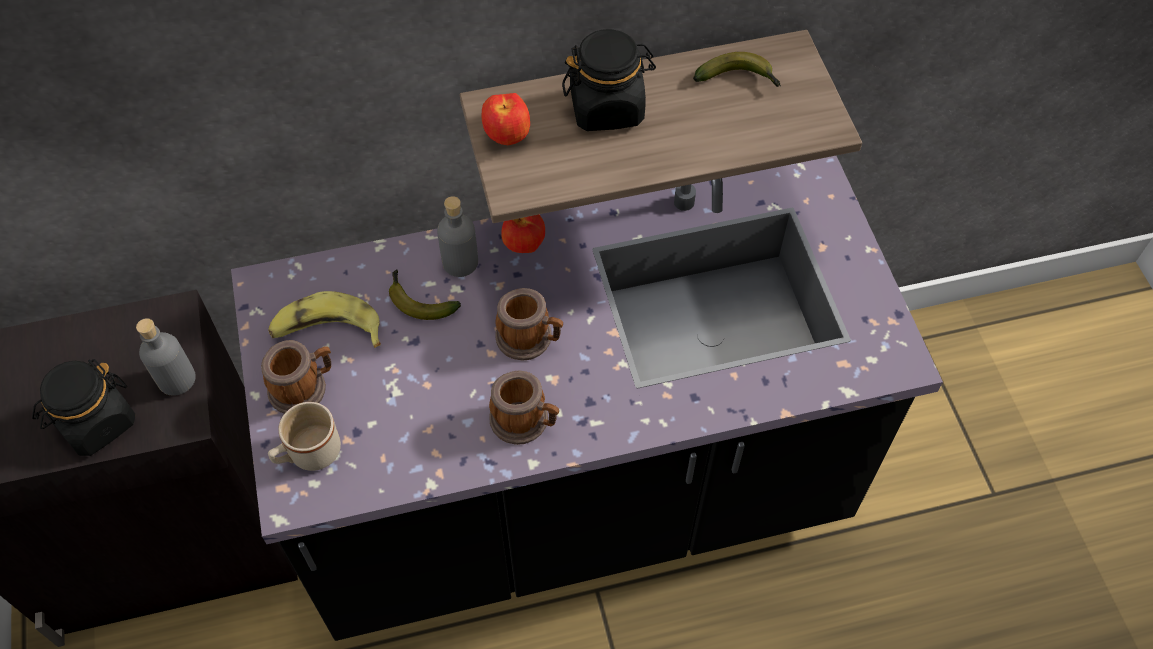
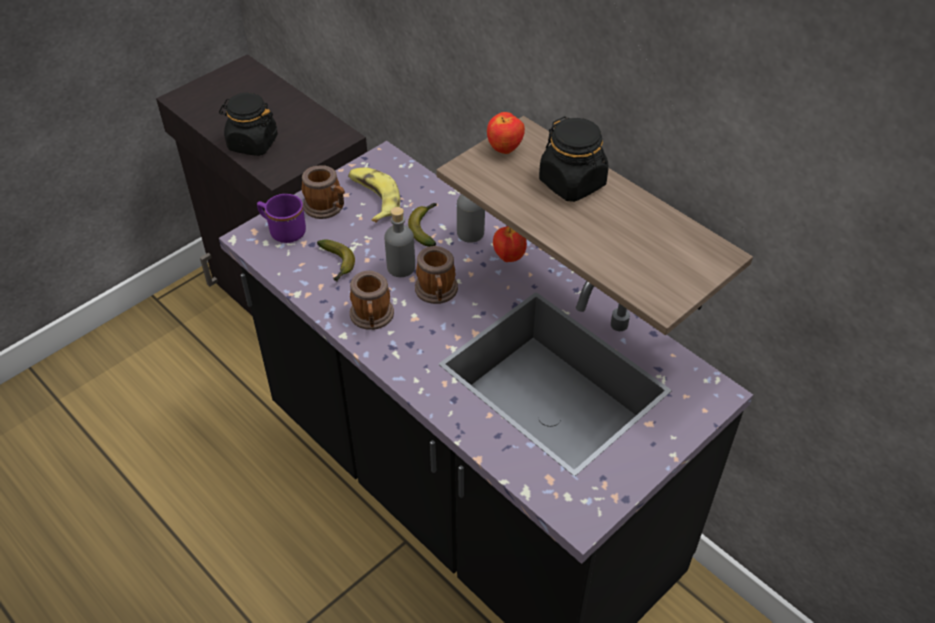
camera: 60 degrees right, 10 degrees down
grey bottle [136,318,196,396] -> grey bottle moved to [384,207,415,277]
beige mug [268,402,341,471] -> purple mug [257,194,306,243]
banana [693,52,781,87] -> banana moved to [317,240,355,282]

